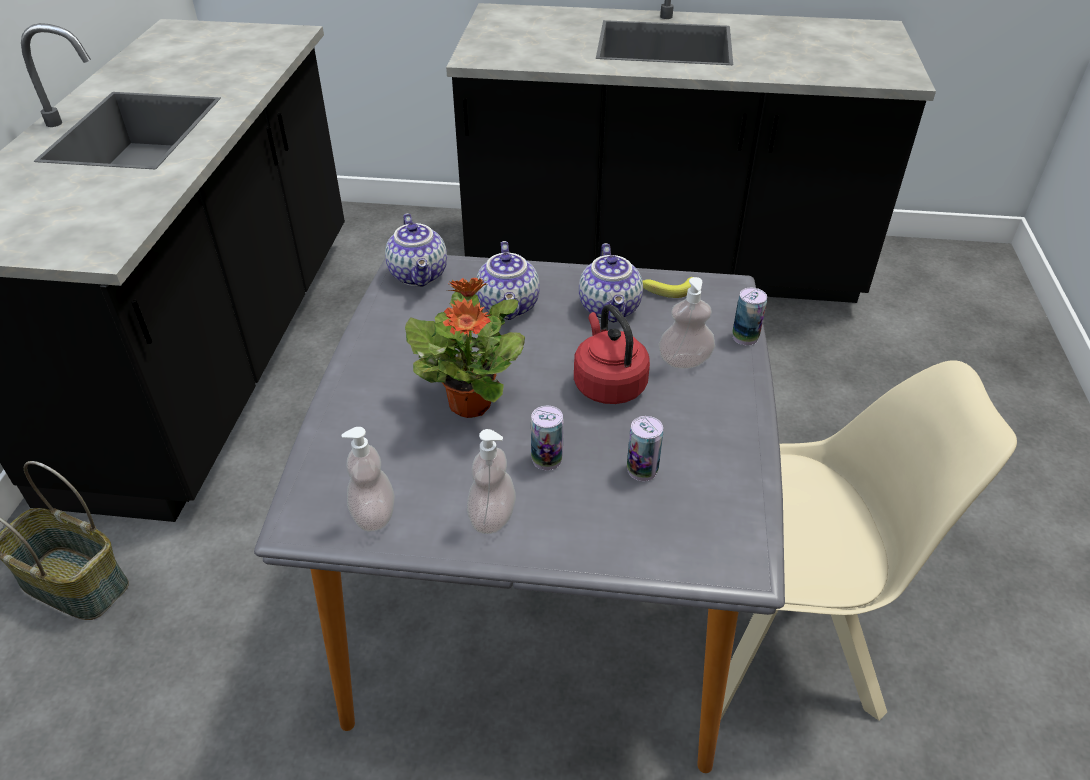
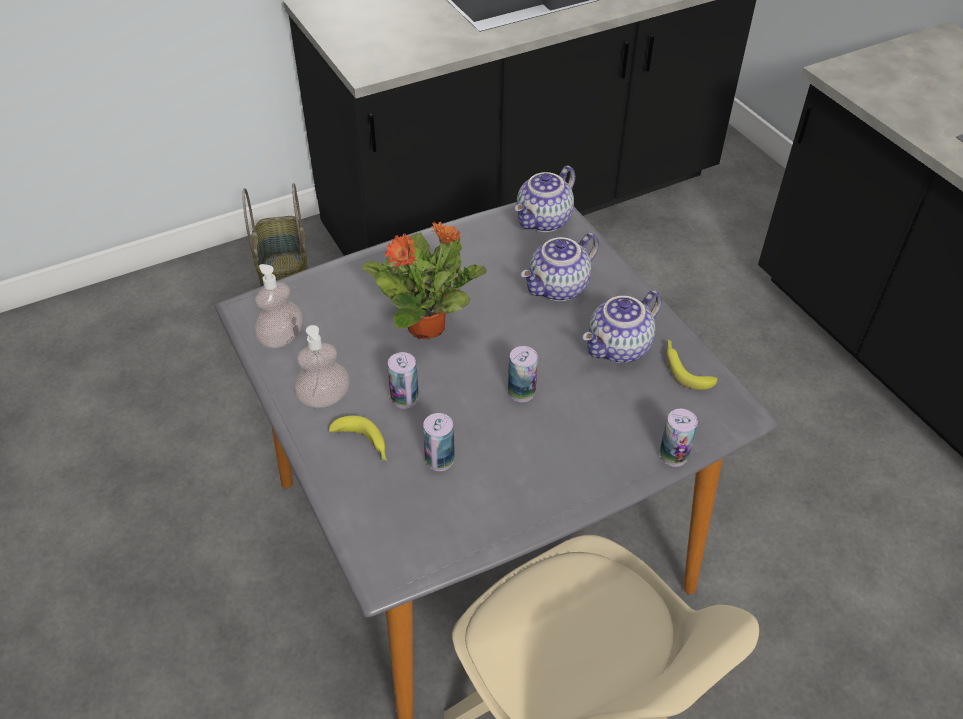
camera: 55 degrees right, 5 degrees up
red kettle [574,304,650,404] -> can [508,346,538,402]
soap dispenser [658,277,715,369] -> none
none -> banana [329,415,387,461]

